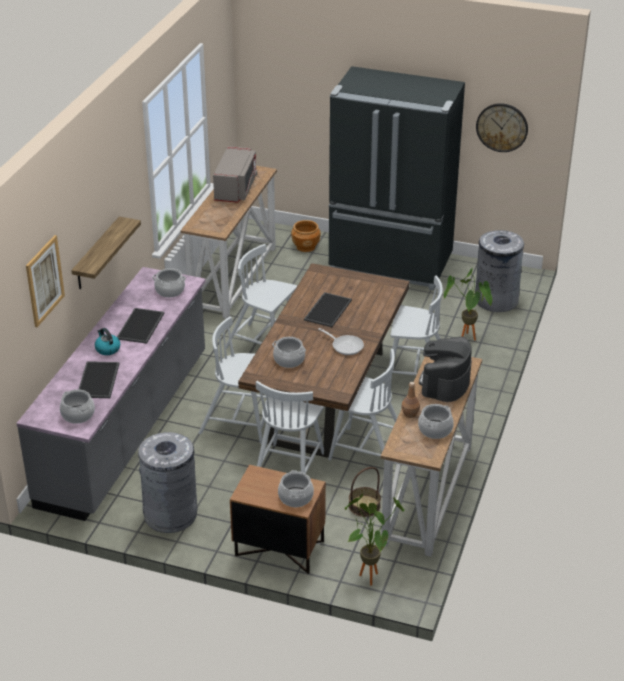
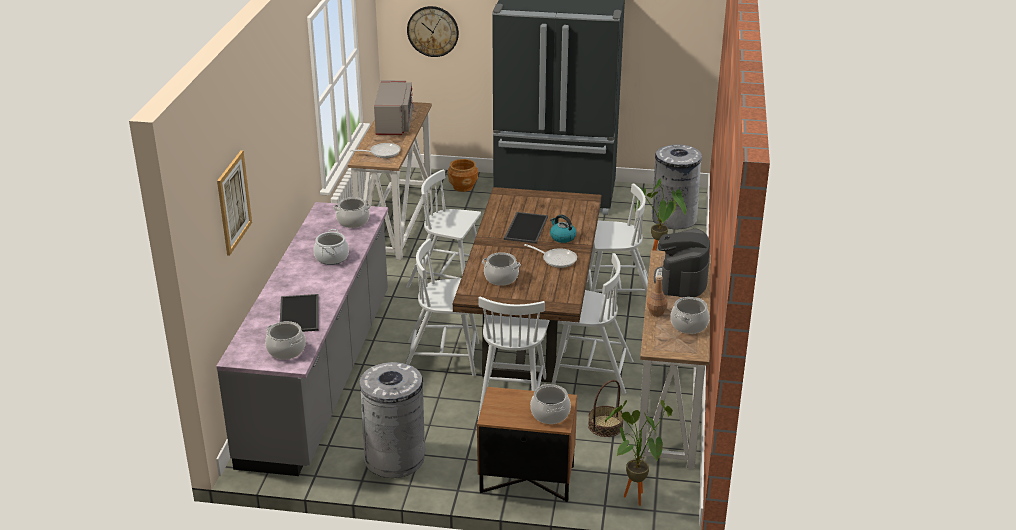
camera: 10 degrees left, 5 degrees down
shelf [71,217,141,289] -> none
kettle [95,328,120,355] -> kettle moved to [550,215,576,243]
tray [117,308,164,344] -> cooking pot [313,229,349,265]
wall clock [476,103,528,152] -> wall clock moved to [407,6,459,57]
none -> frying pan [350,143,401,158]

